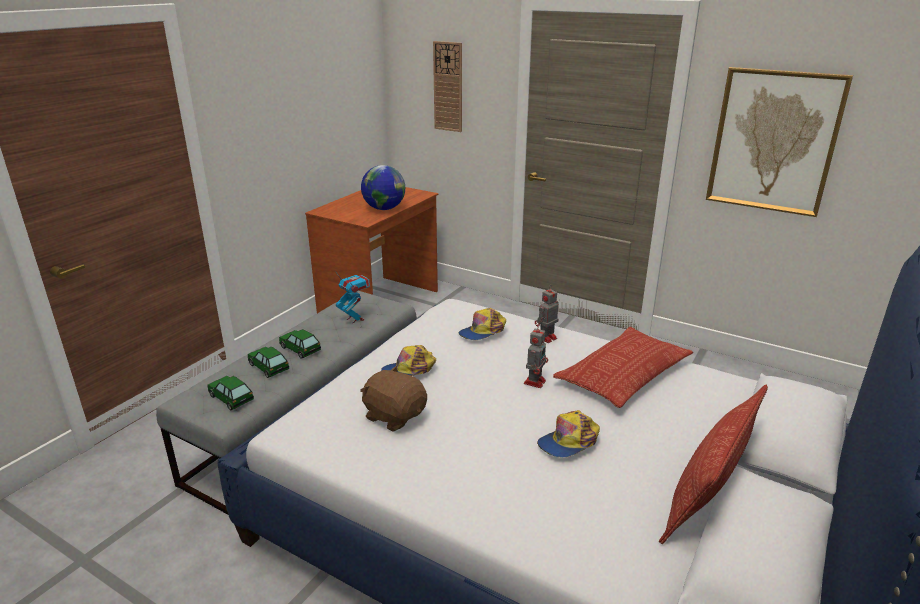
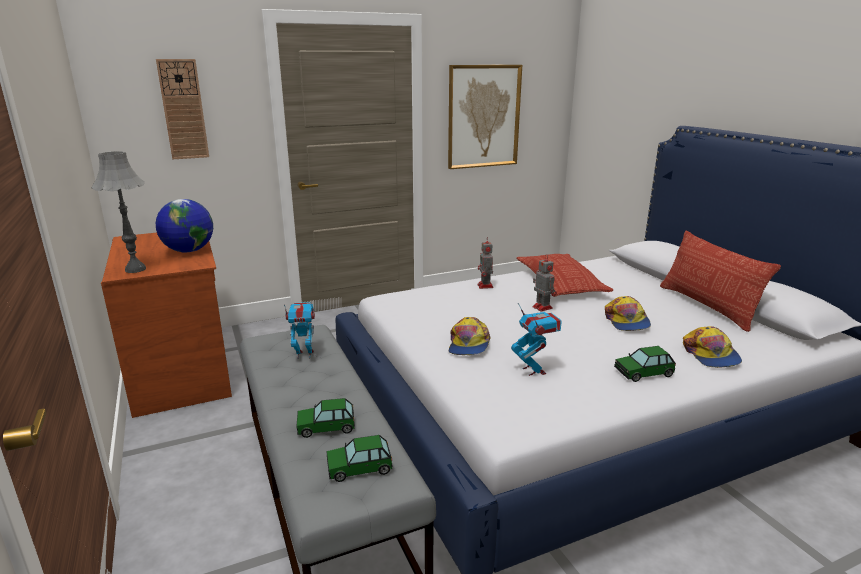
camera: 55 degrees left, 5 degrees down
toy car [279,329,321,359] -> toy car moved to [614,346,676,382]
brown plush toy [360,366,427,432] -> toy robot [511,303,562,376]
cap [458,308,506,340] -> cap moved to [683,326,742,368]
none -> grey table lamp [91,151,146,273]

